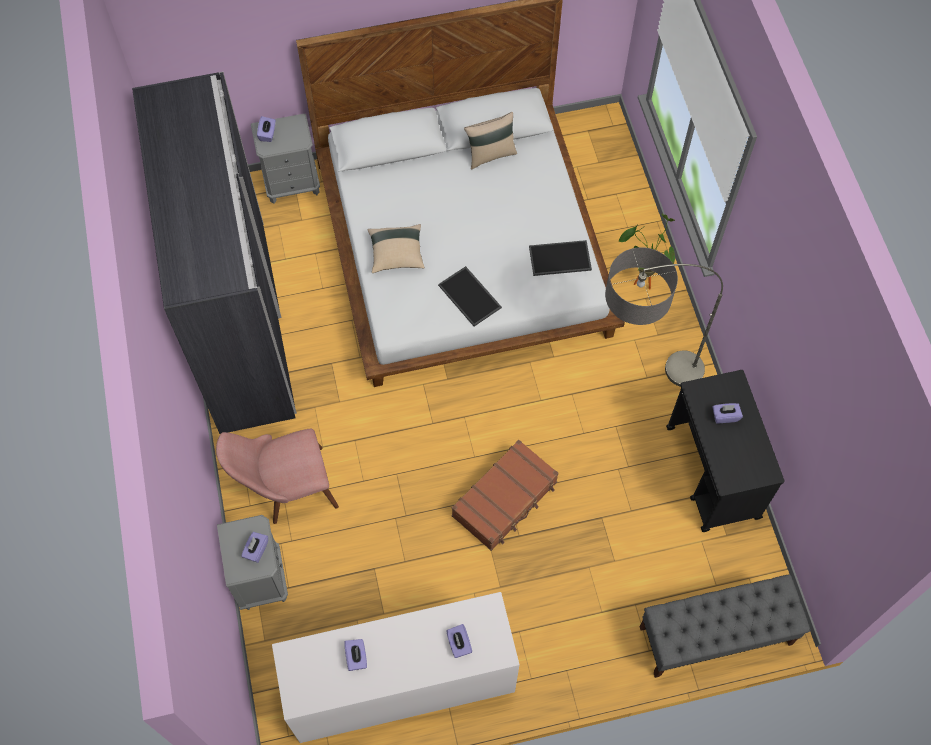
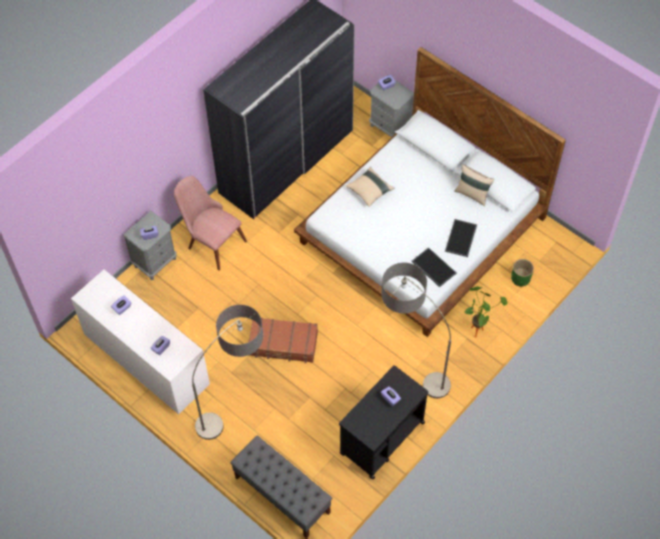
camera: 55 degrees right, 5 degrees down
tray [438,266,502,326] -> tray moved to [445,219,477,257]
none -> floor lamp [192,305,263,440]
none -> green planter [511,259,534,286]

